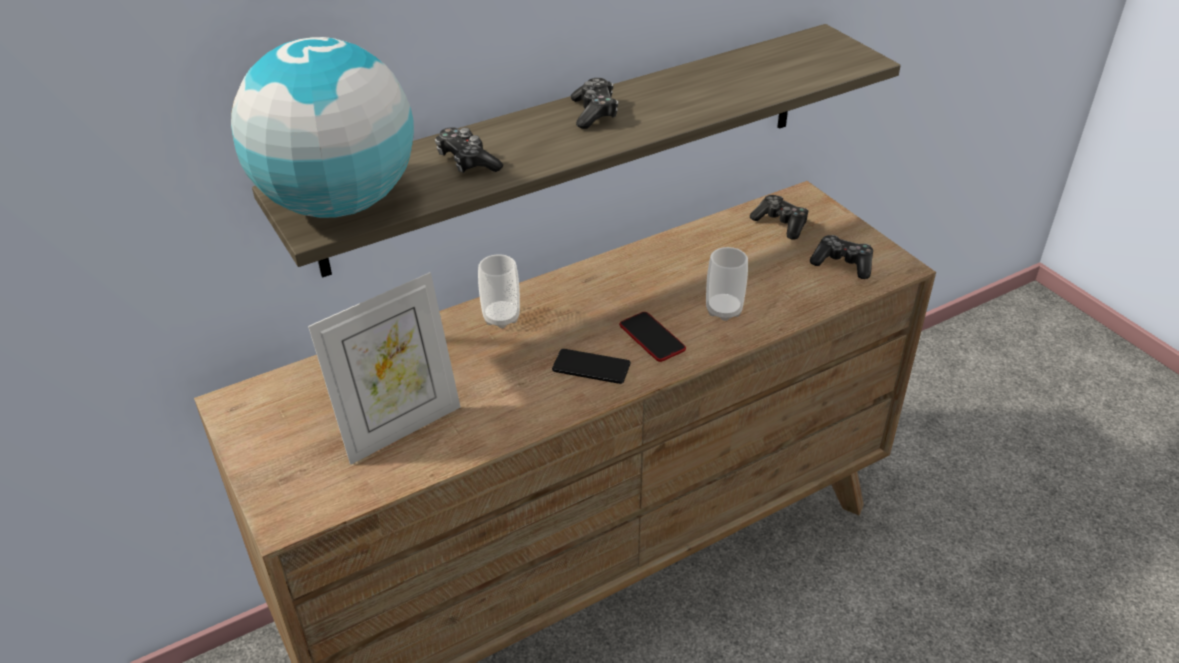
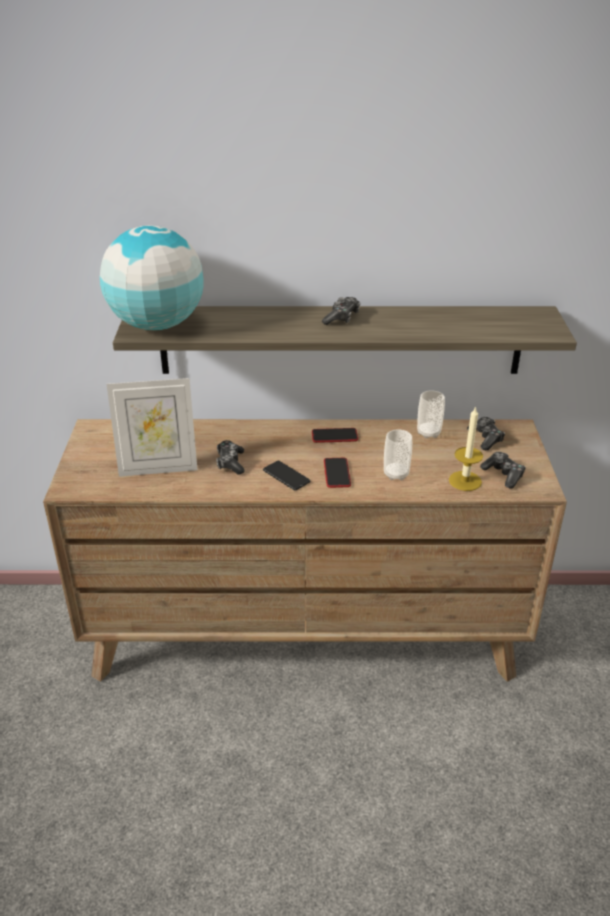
camera: 30 degrees right, 5 degrees down
game controller [435,127,503,173] -> game controller moved to [216,440,245,474]
cup [478,254,520,328] -> cup moved to [417,390,445,438]
none -> phone [312,428,358,443]
none -> candle [449,406,483,491]

